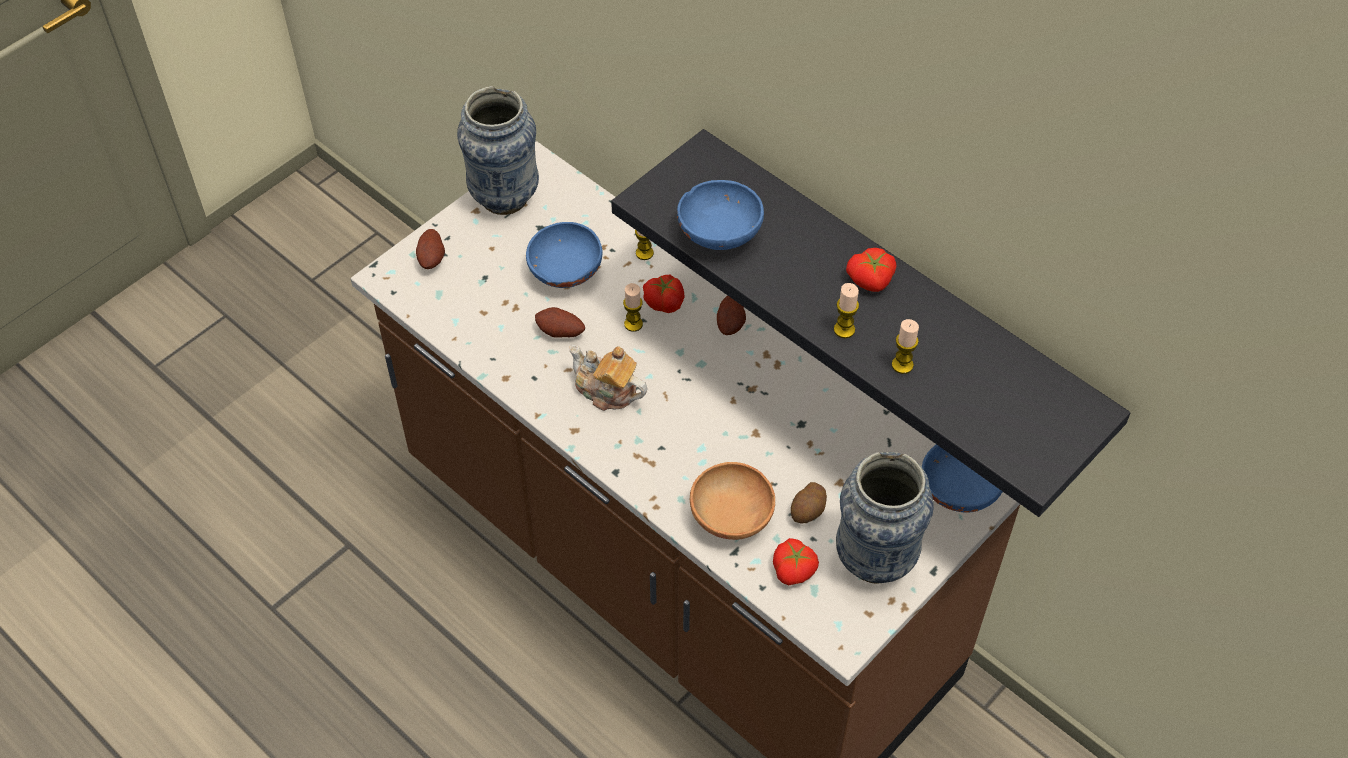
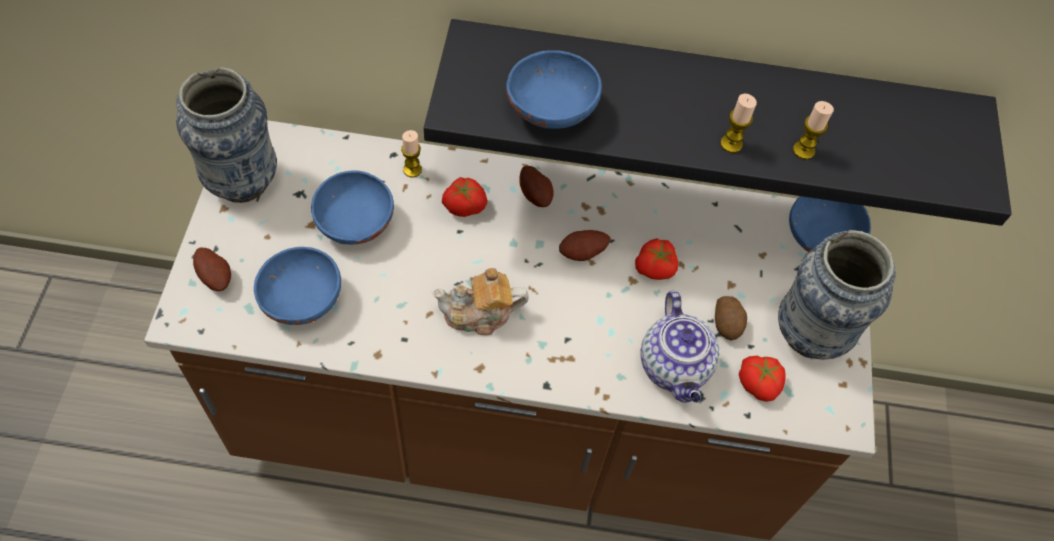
camera: 40 degrees left, 5 degrees up
potato [535,307,585,338] -> potato moved to [559,230,611,261]
candle [623,283,643,332] -> none
brown bowl [690,462,775,540] -> teapot [641,291,719,403]
tomato [846,248,896,292] -> tomato moved to [635,238,678,280]
none -> blue bowl [254,247,341,325]

